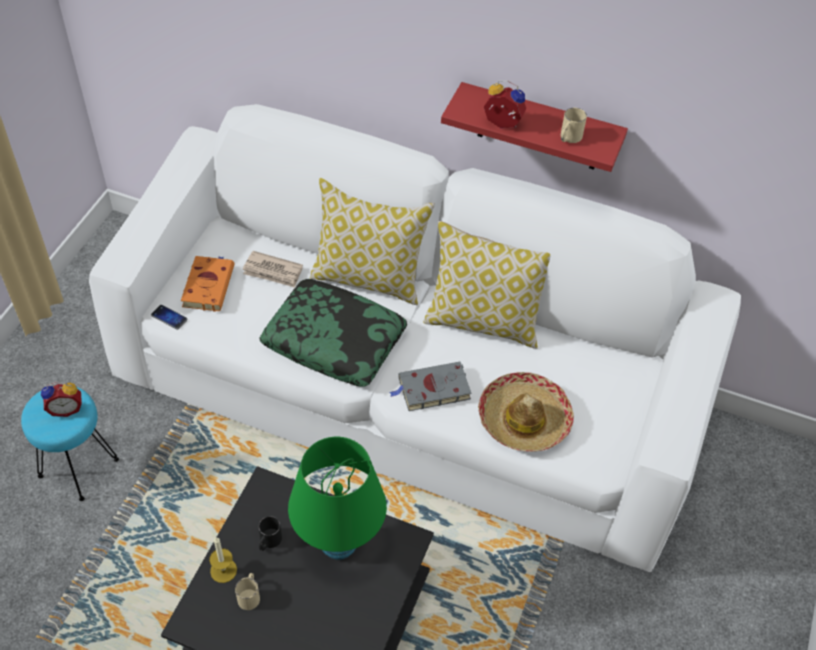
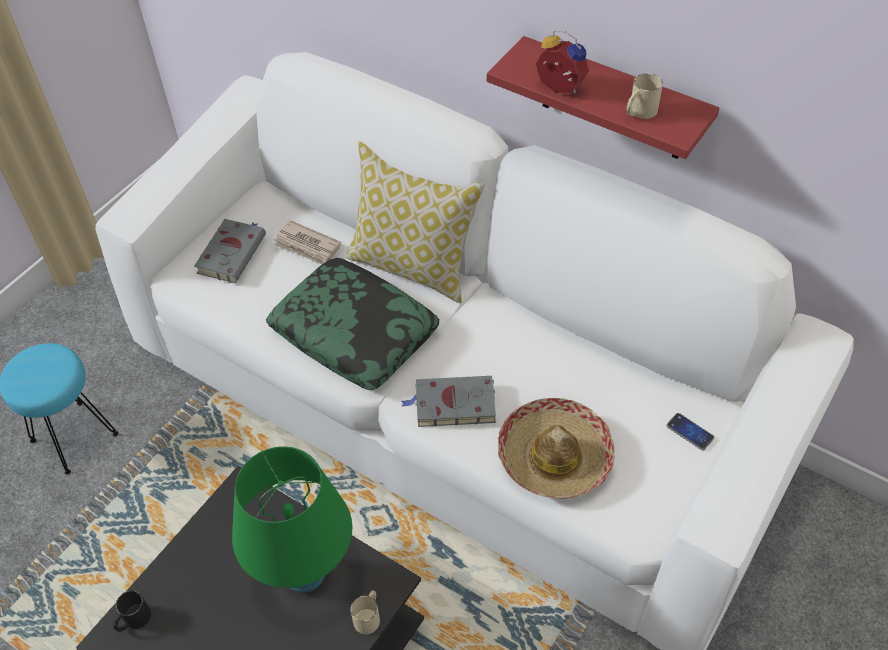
camera: 15 degrees right, 0 degrees up
alarm clock [41,382,82,417] -> none
phone [151,305,188,330] -> phone moved to [666,413,714,450]
orange book [181,256,234,312] -> grey book [194,219,266,283]
candle [209,537,237,583] -> none
beige mug [235,573,260,610] -> beige mug moved to [350,590,380,634]
black mug [258,516,282,551] -> black mug moved to [113,590,151,632]
pillow [423,221,550,349] -> none

